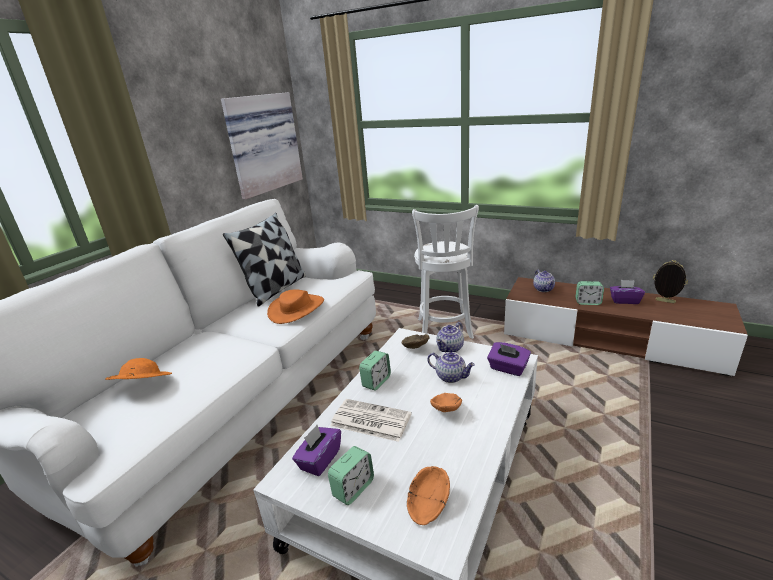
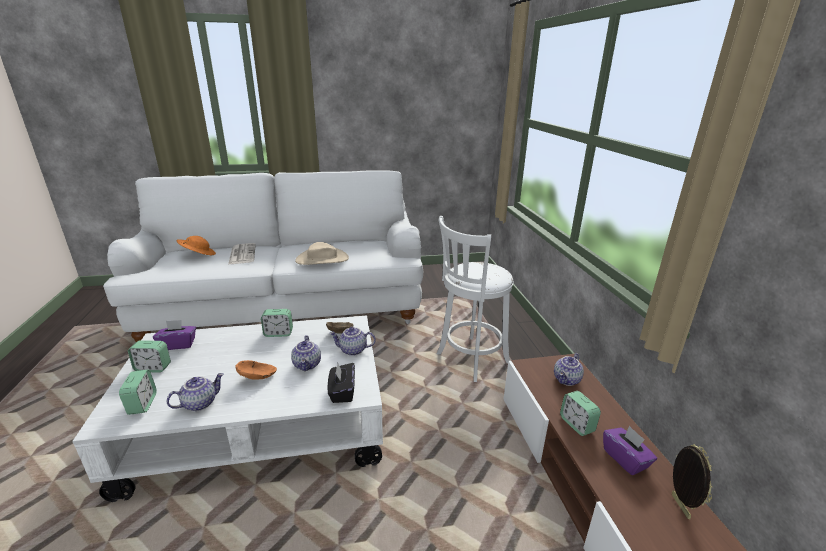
camera: 50 degrees right, 0 degrees up
picture [221,92,303,200] -> none
pillow [223,213,306,307] -> none
orange hat [267,289,324,324] -> beige hat [295,242,349,265]
newspaper [330,399,412,442] -> newspaper moved to [228,243,256,265]
orange bowl [407,466,450,525] -> alarm clock [119,370,157,415]
purple tissue box [487,342,531,376] -> black tissue box [327,363,355,403]
none -> teapot [167,373,224,411]

